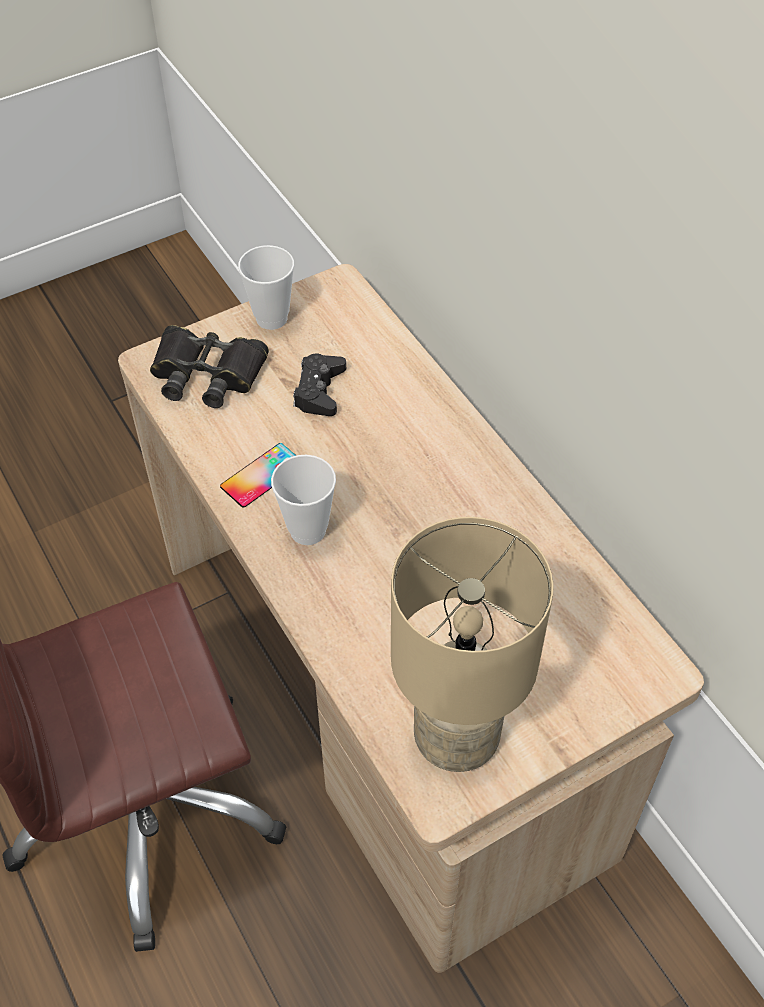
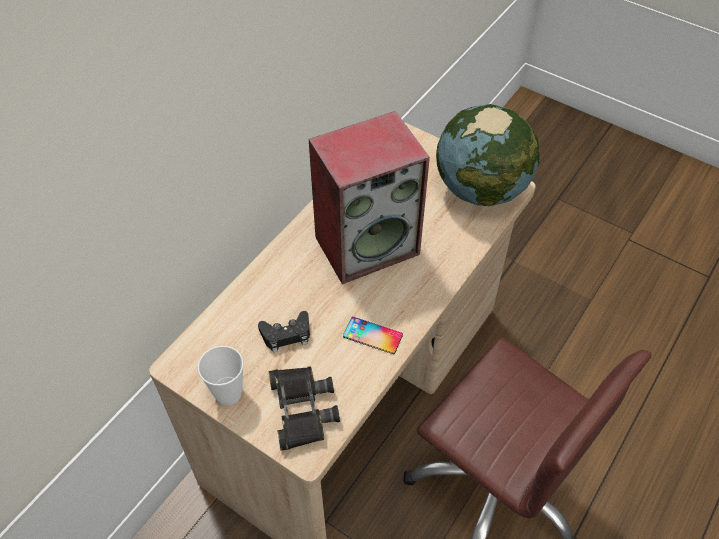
camera: 115 degrees left, 0 degrees up
cup [271,455,336,545] -> none
beige table lamp [391,517,554,772] -> globe [436,104,540,206]
none -> speaker [309,111,430,284]

